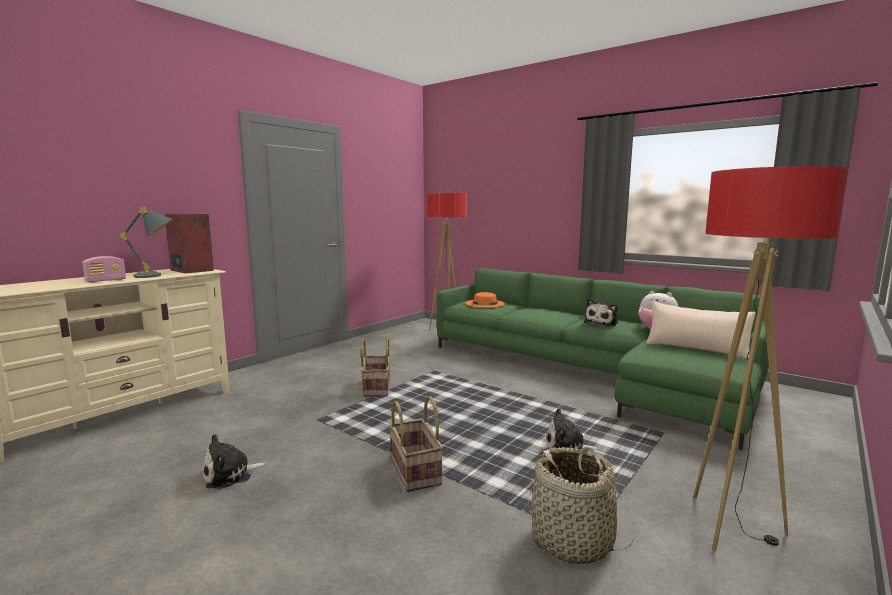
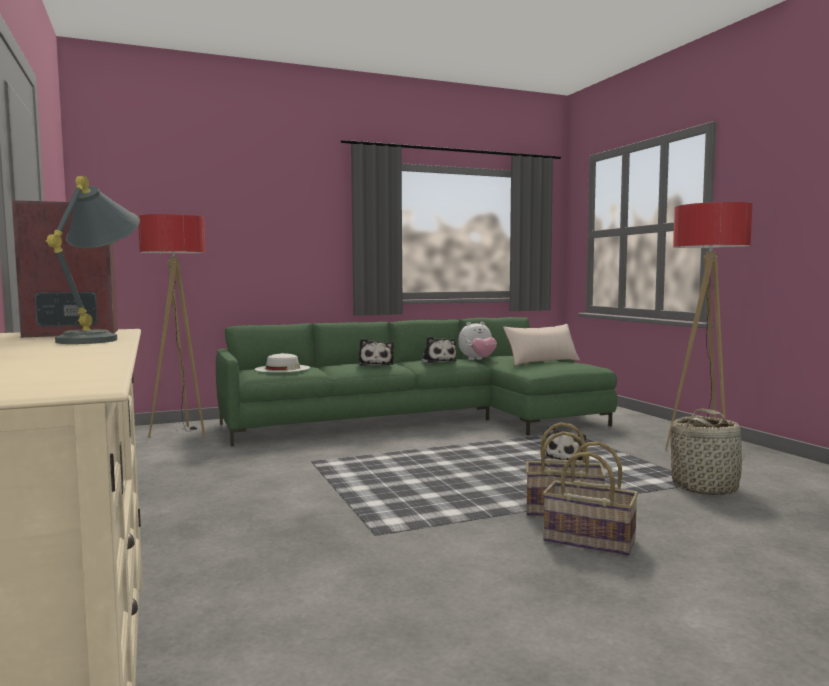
camera: 60 degrees left, 5 degrees down
radio [82,256,126,283] -> none
plush toy [203,434,267,489] -> plush toy moved to [359,338,394,366]
basket [361,337,390,397] -> basket moved to [543,442,639,556]
orange hat [465,292,505,307] -> white hat [255,353,310,372]

